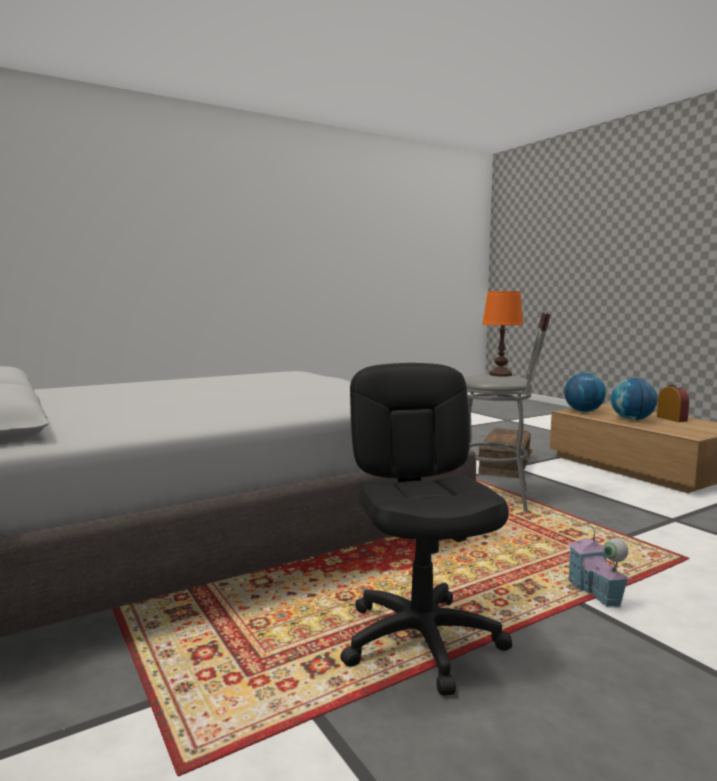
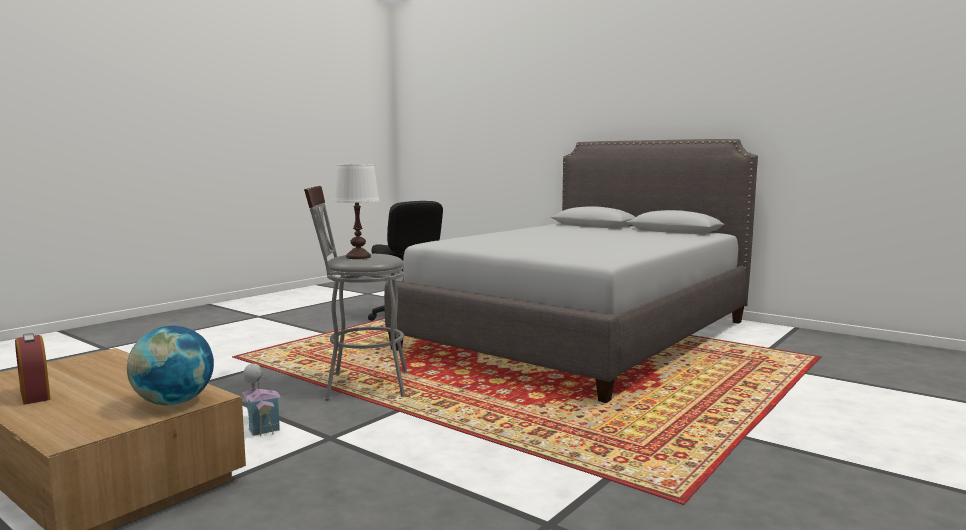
camera: 160 degrees right, 0 degrees up
brown storage box [478,428,532,478] -> none
orange table lamp [482,291,524,377] -> white table lamp [334,164,380,259]
toy house [567,521,631,607] -> toy house moved to [242,364,281,436]
globe [611,378,657,420] -> none

